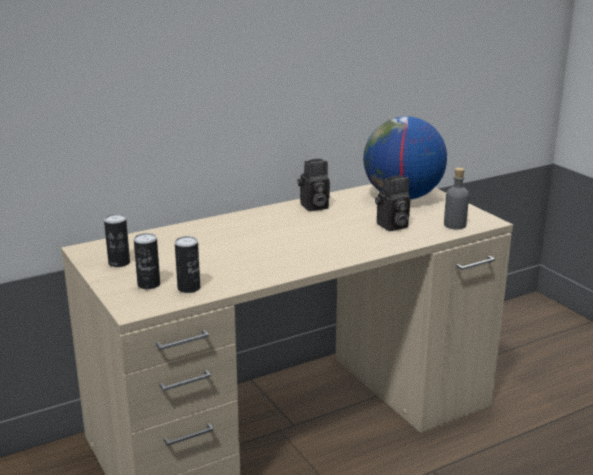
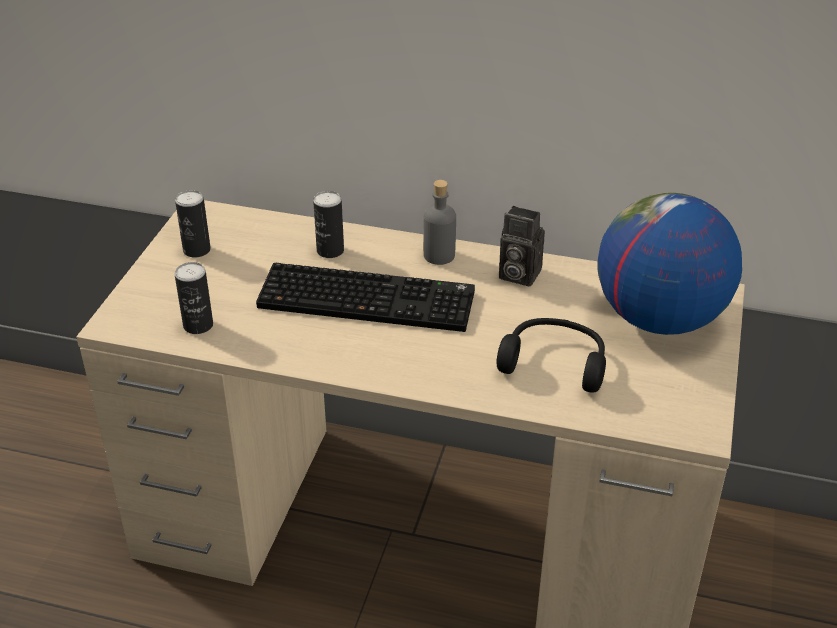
camera: 45 degrees right, 15 degrees up
can [134,233,160,289] -> can moved to [313,191,344,258]
camera [375,175,411,231] -> black headphones [496,318,606,393]
grey bottle [444,168,469,229] -> grey bottle moved to [423,180,456,265]
none -> keyboard [256,263,475,332]

